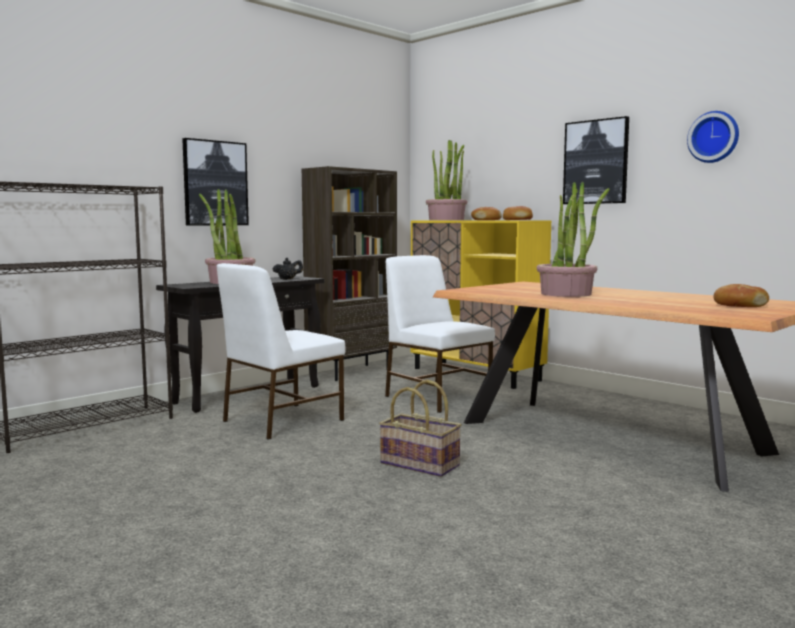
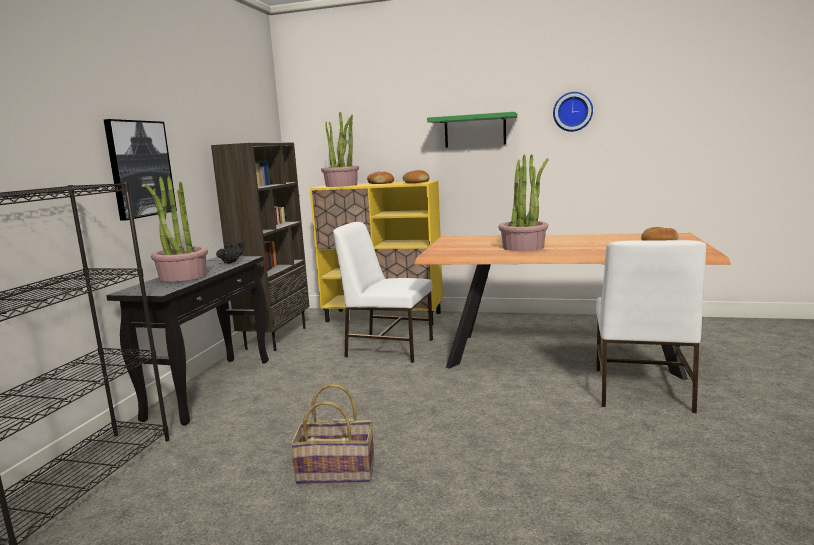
camera: 30 degrees left, 5 degrees up
white chair [217,263,345,440] -> white chair moved to [596,240,706,413]
basket [379,380,461,477] -> basket moved to [290,384,374,484]
picture [563,116,629,204] -> green shelf [427,112,517,148]

